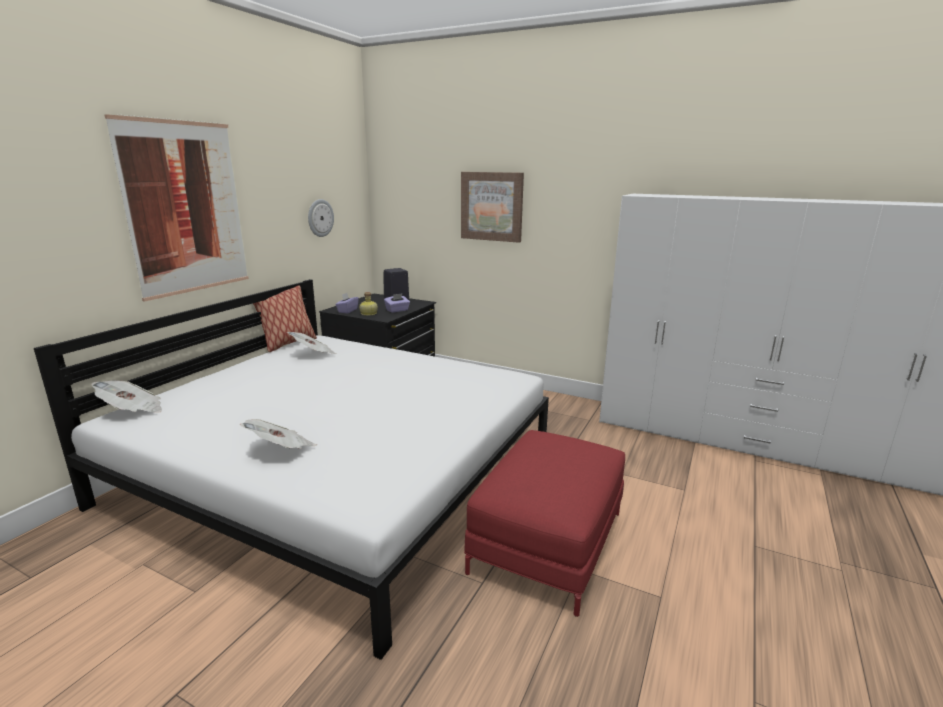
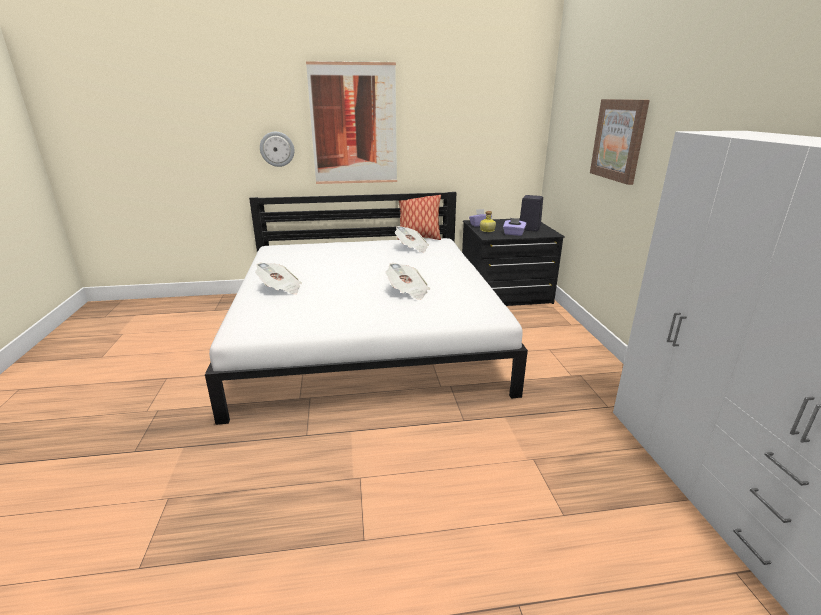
camera: 55 degrees right, 5 degrees up
newspaper [91,380,162,413] -> newspaper moved to [385,263,430,300]
wall clock [308,199,334,237] -> wall clock moved to [260,132,294,167]
red ottoman [464,430,625,617] -> none

